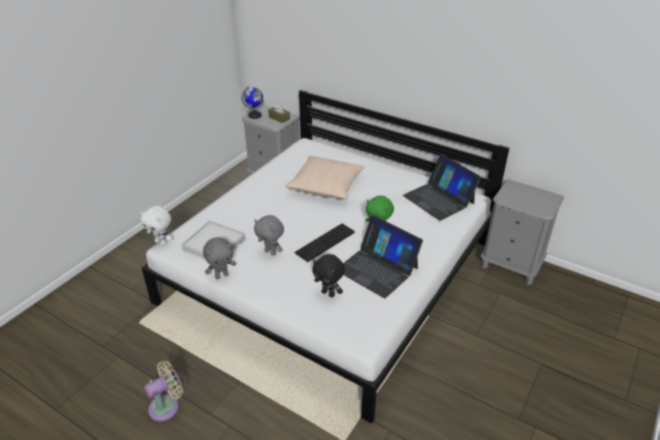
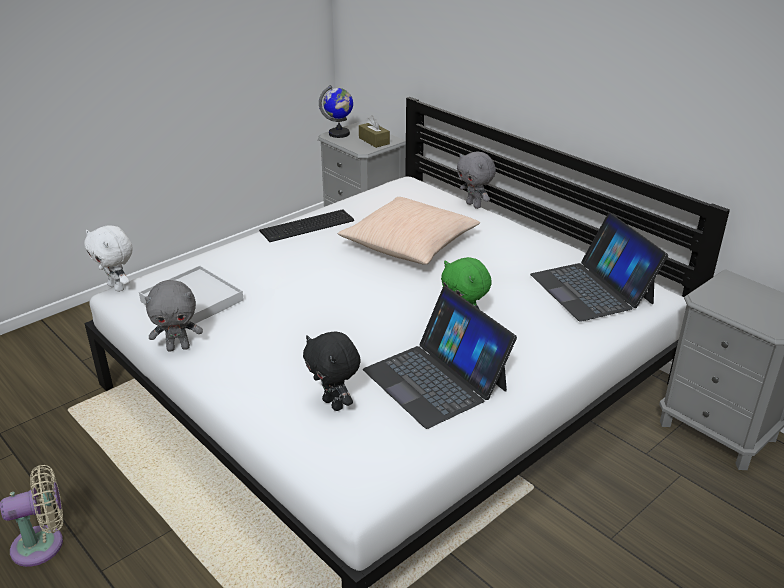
camera: 15 degrees right, 5 degrees down
grey plush toy [254,215,284,256] -> grey plush toy moved to [457,151,496,209]
keyboard [294,224,355,262] -> keyboard moved to [259,209,354,242]

